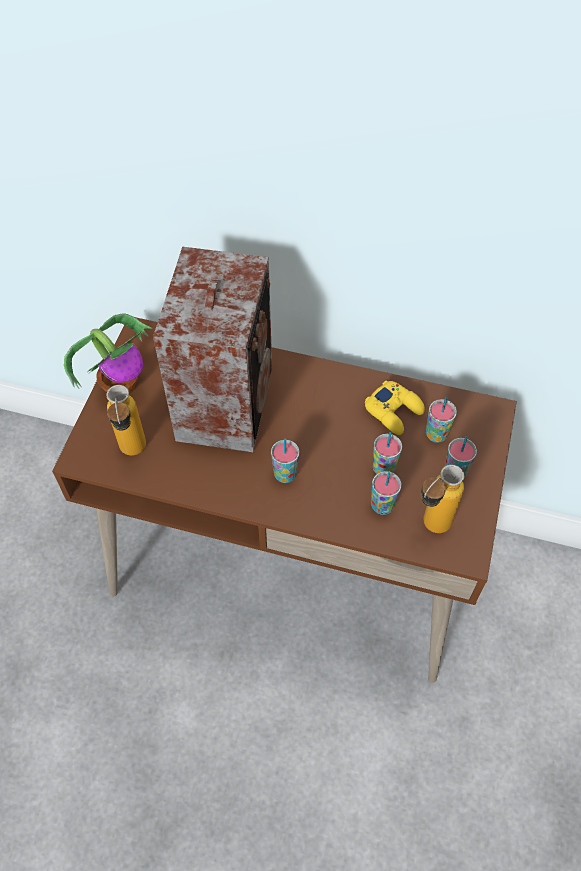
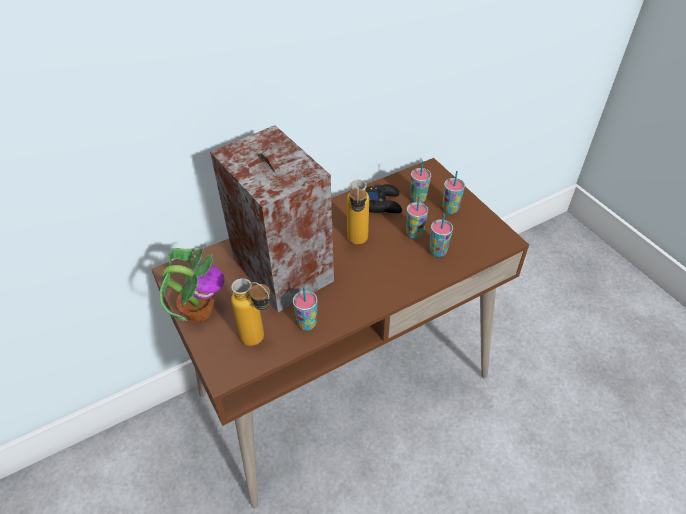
camera: 45 degrees left, 10 degrees down
cup [271,439,300,483] -> cup moved to [293,287,317,331]
yellow game controller [365,380,425,435] -> black game controller [366,184,402,213]
bottle [421,465,464,533] -> bottle moved to [347,179,369,244]

